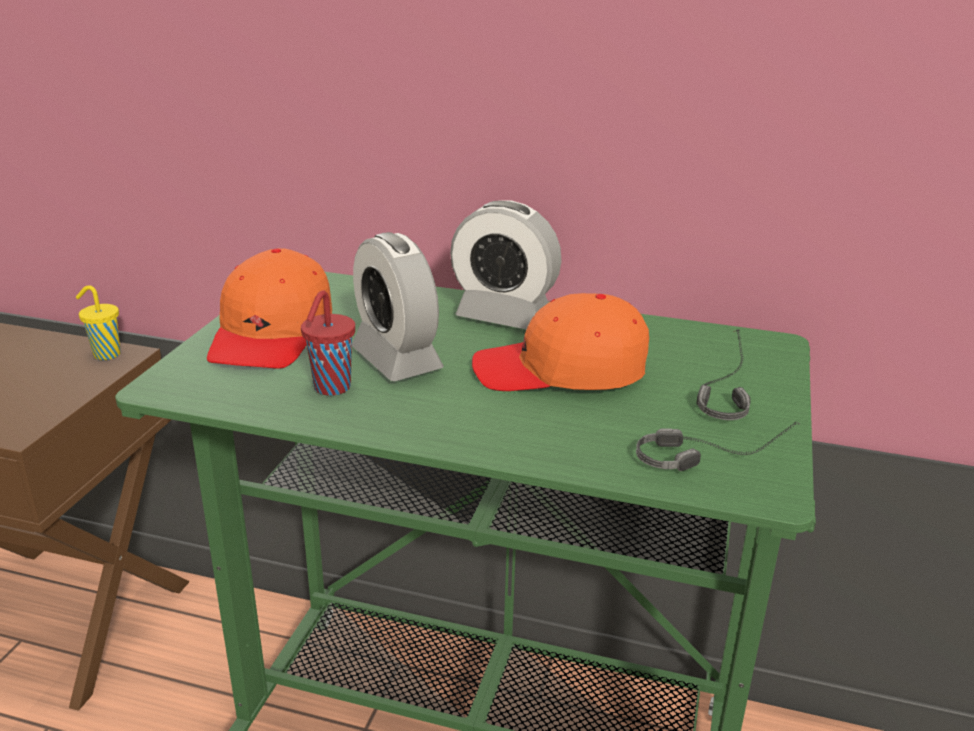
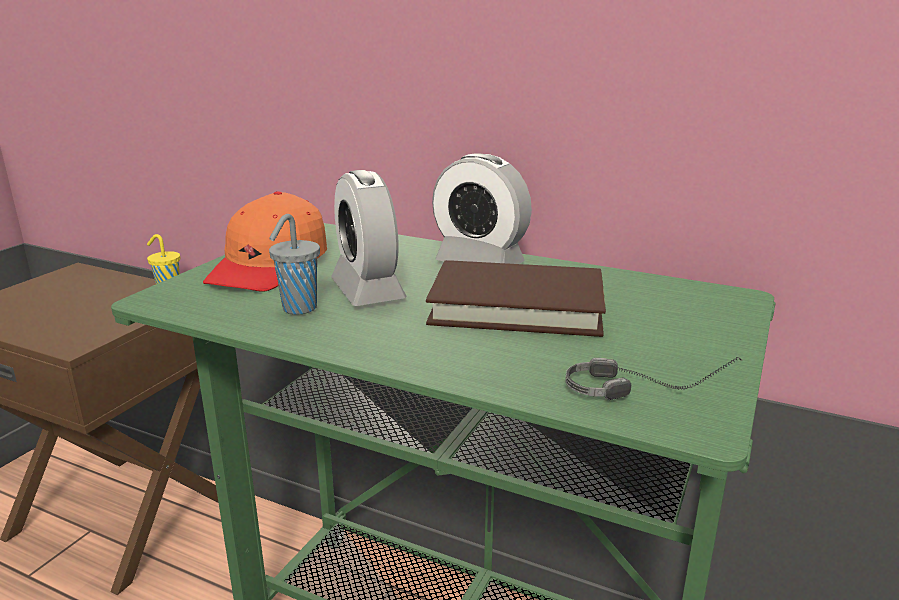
camera: 10 degrees right, 5 degrees down
red cup [301,290,355,396] -> grey cup [269,214,320,314]
orange cap [472,293,649,391] -> brown book [426,260,606,337]
headphones [696,330,751,420] -> none

